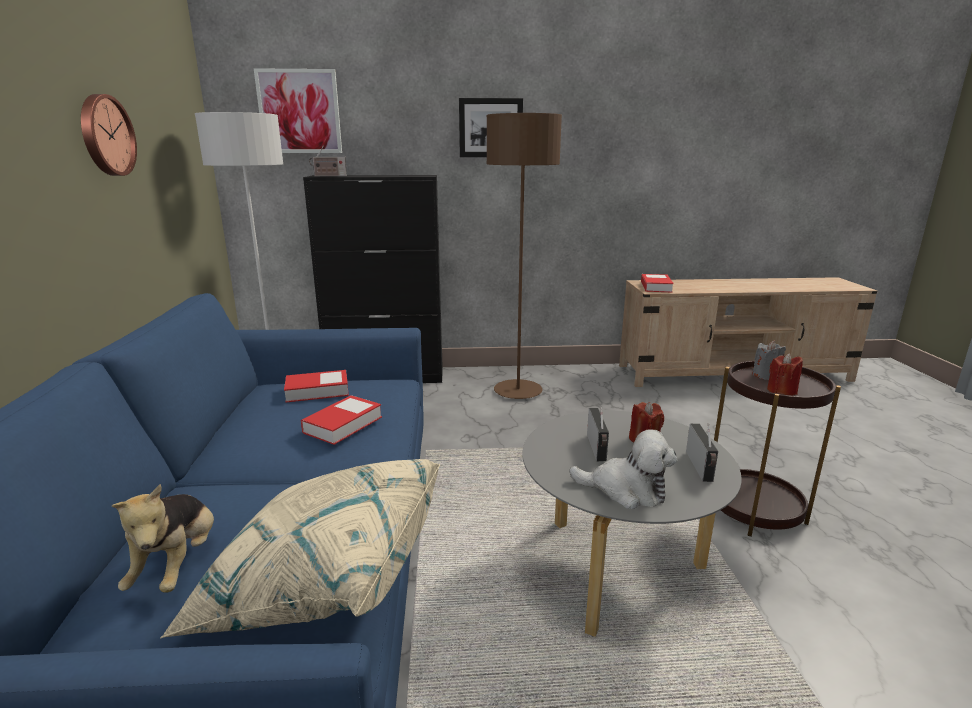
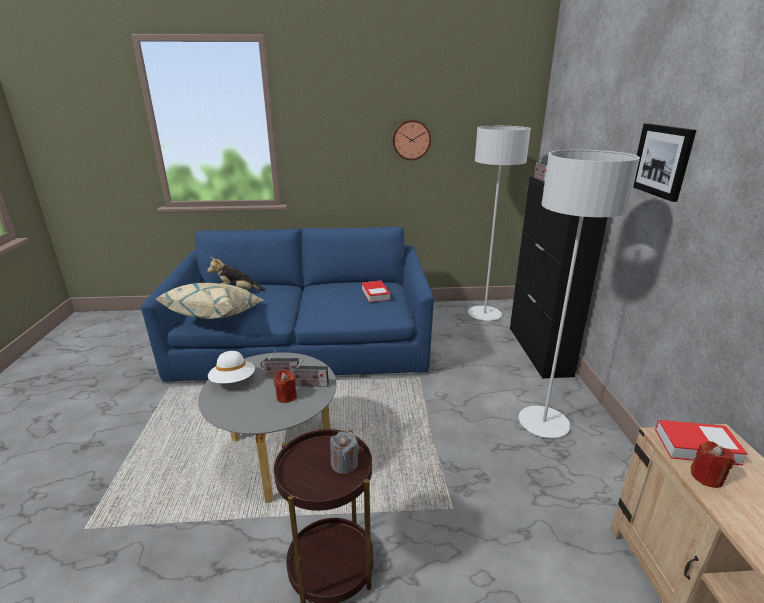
camera: 90 degrees right, 5 degrees up
picture [254,68,342,153] -> none
book [301,395,382,445] -> none
brown floor lamp [487,113,562,399] -> grey floor lamp [519,150,640,438]
plush toy [569,429,677,509] -> white hat [208,351,255,383]
radio [686,424,718,482] -> radio moved to [289,358,329,387]
red candle [767,353,803,396] -> red candle moved to [691,441,735,488]

